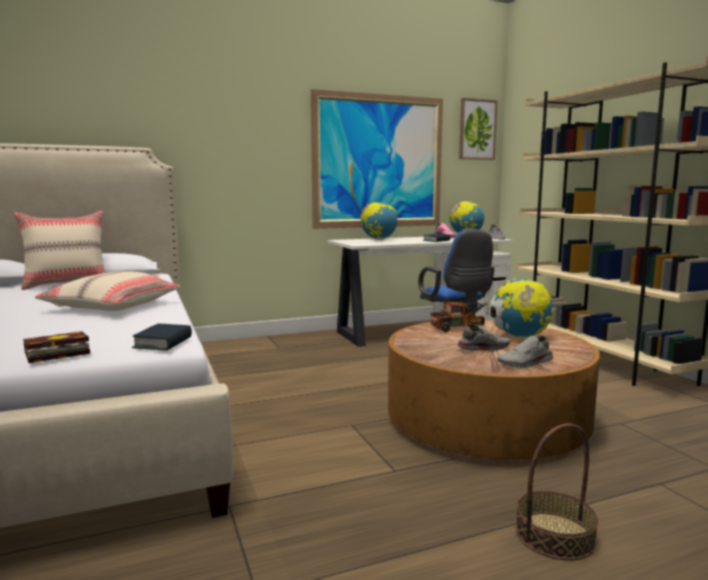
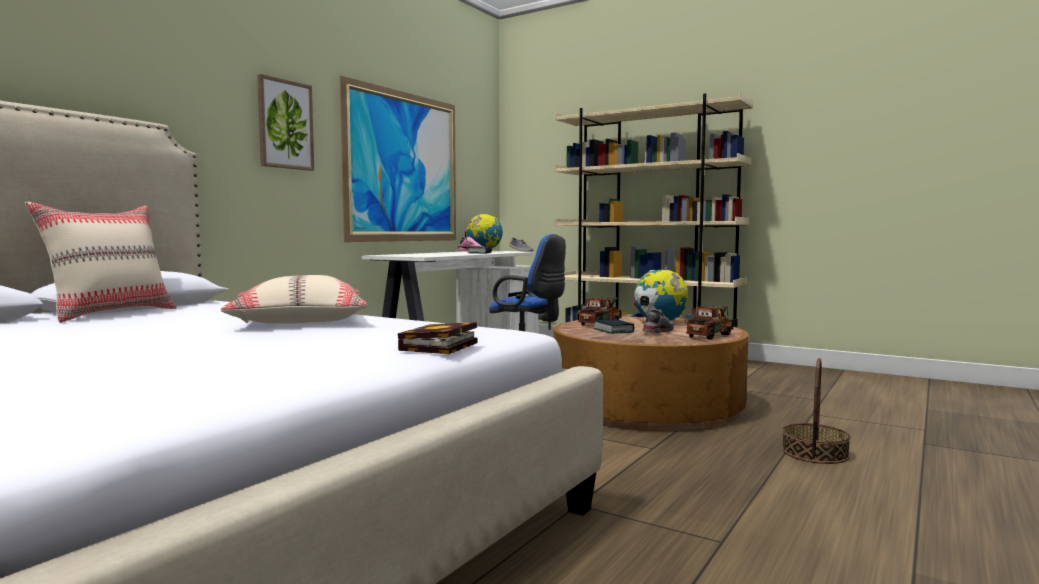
camera: 35 degrees left, 5 degrees down
book [132,324,192,351] -> book moved to [593,319,634,334]
globe [360,202,398,240] -> none
picture [459,98,498,160] -> picture moved to [257,74,314,171]
grey shoe [497,336,554,368] -> toy truck [685,305,733,340]

